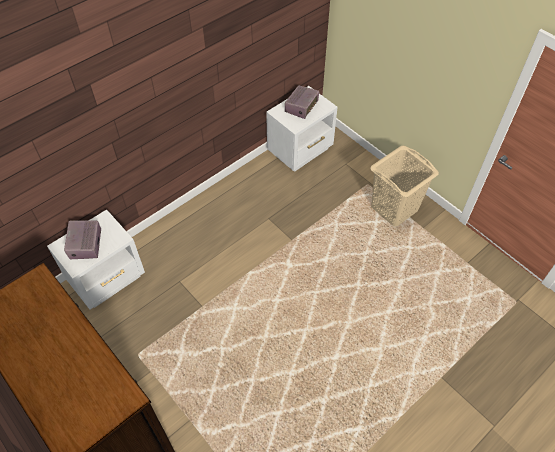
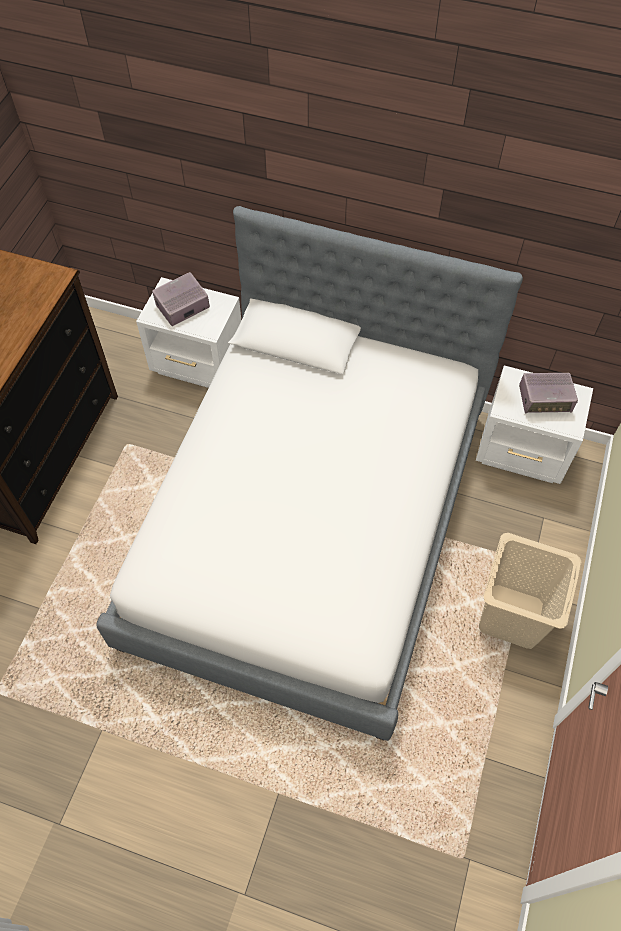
camera: 60 degrees right, 5 degrees up
none -> bed [96,206,523,741]

